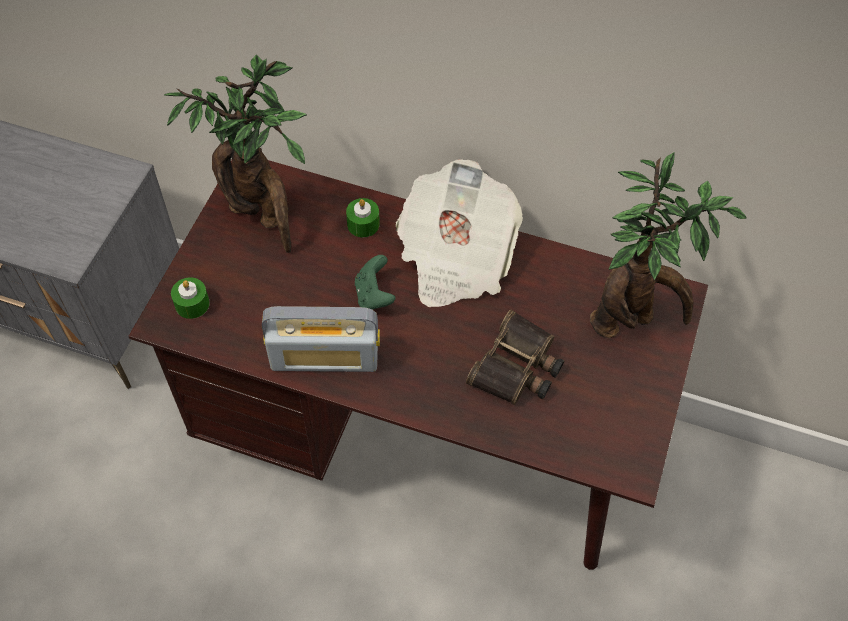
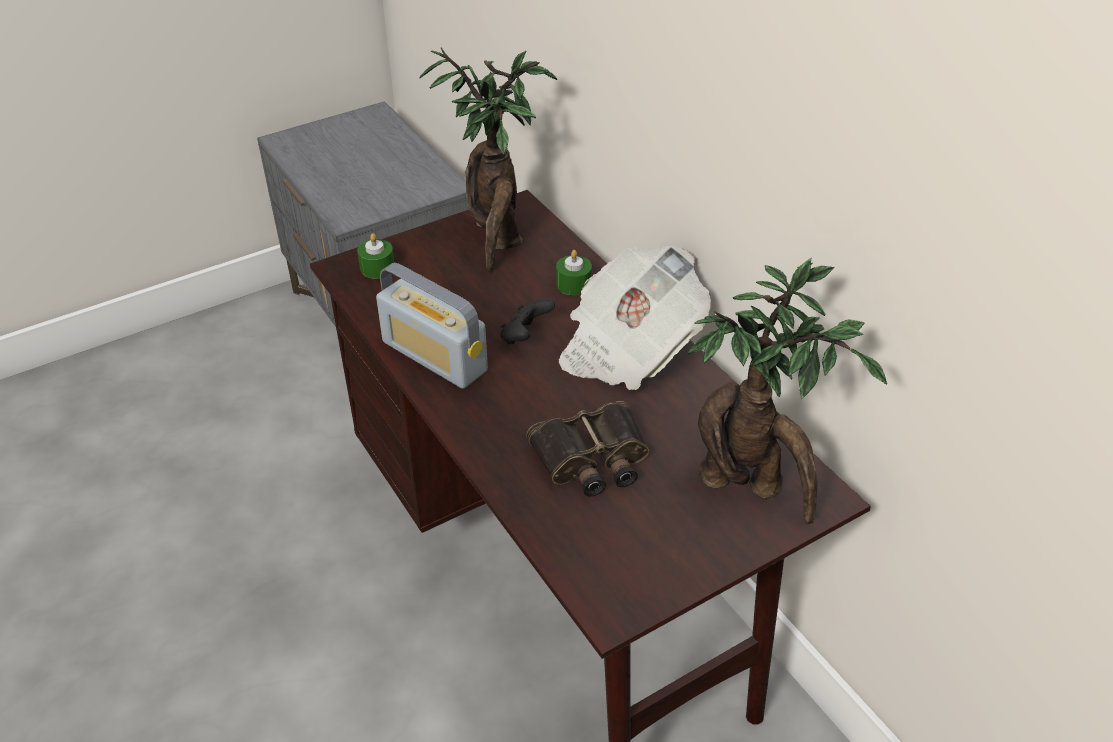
camera: 40 degrees right, 15 degrees down
green game controller [355,255,395,310] -> black game controller [500,298,555,345]

